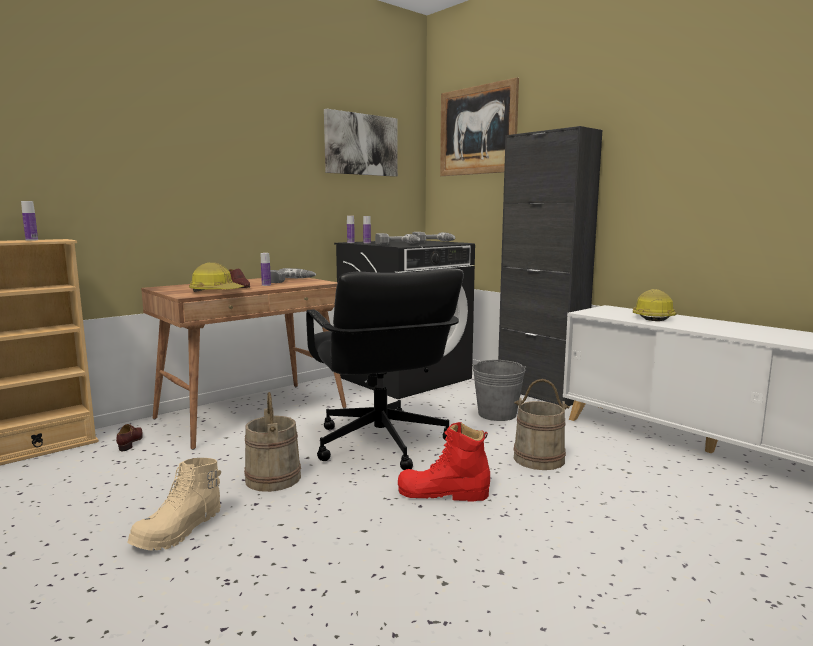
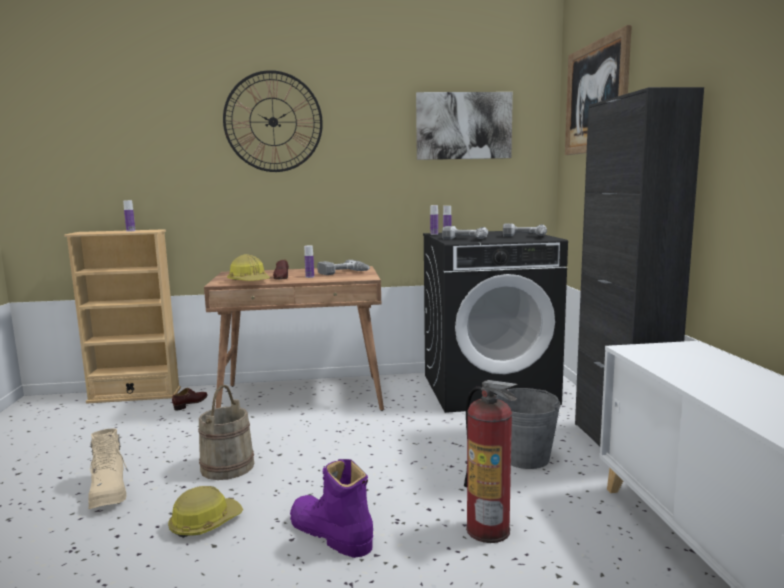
camera: 35 degrees right, 0 degrees up
beige boot [127,458,221,551] -> beige boot turned 90 degrees counterclockwise [88,428,128,509]
black office chair [306,268,464,470] -> none
red boot [398,422,490,502] -> purple boot [290,459,373,558]
beige bucket [513,379,570,470] -> fire extinguisher [464,380,518,543]
hard hat [633,289,676,321] -> hard hat moved to [168,486,243,538]
none -> wall clock [223,70,323,172]

